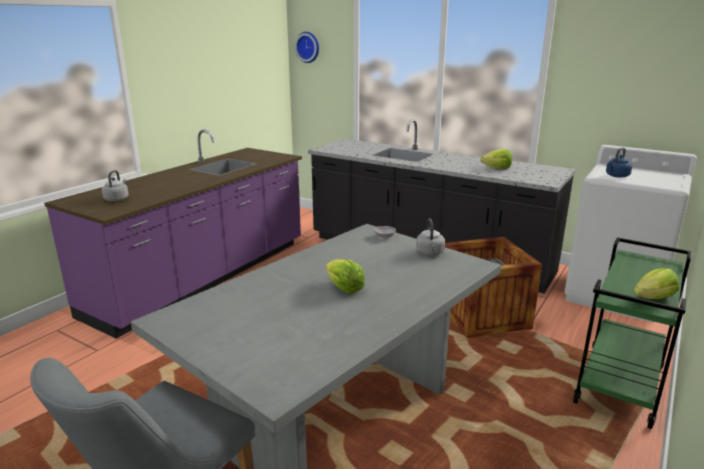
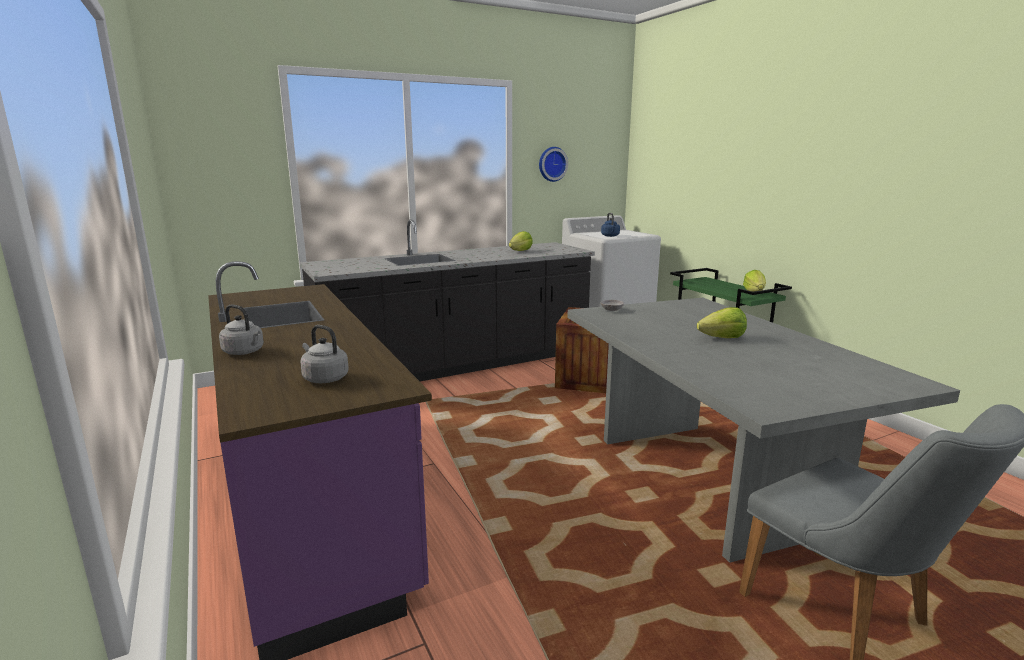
camera: 60 degrees left, 5 degrees down
wall clock [295,32,319,63] -> wall clock moved to [539,147,568,182]
grey kettle [416,218,445,256] -> grey kettle moved to [219,305,264,355]

